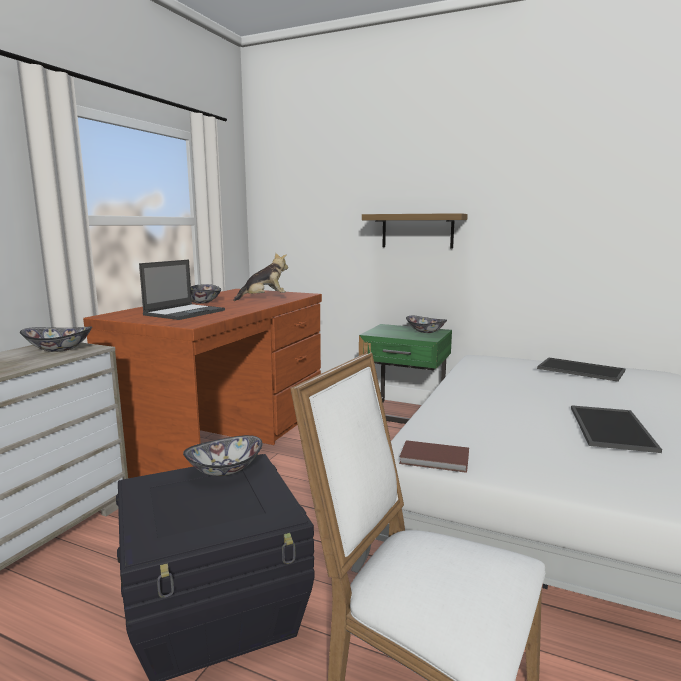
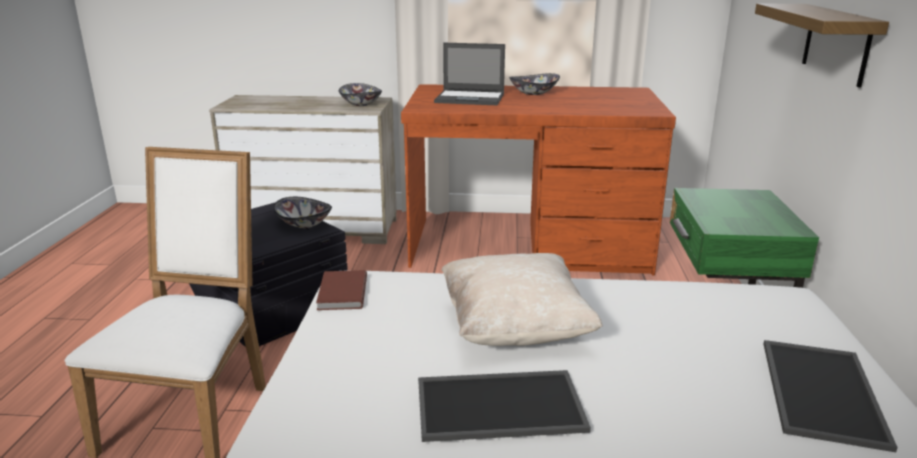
camera: 70 degrees right, 10 degrees up
plush toy [233,253,288,301] -> none
bowl [406,316,447,333] -> none
none -> beige pillow [442,253,603,346]

